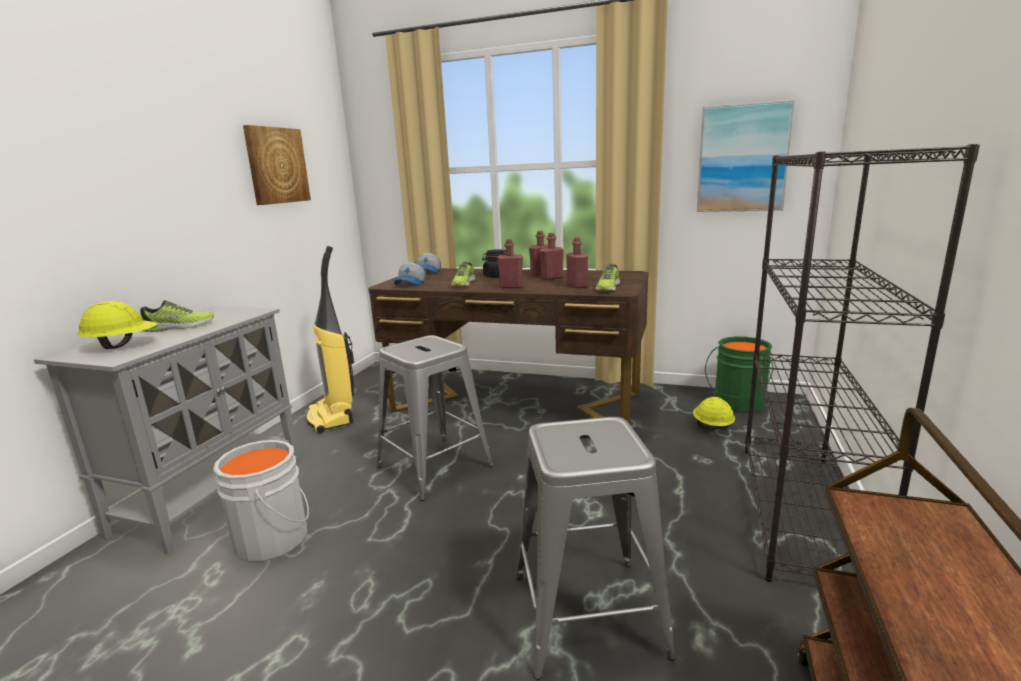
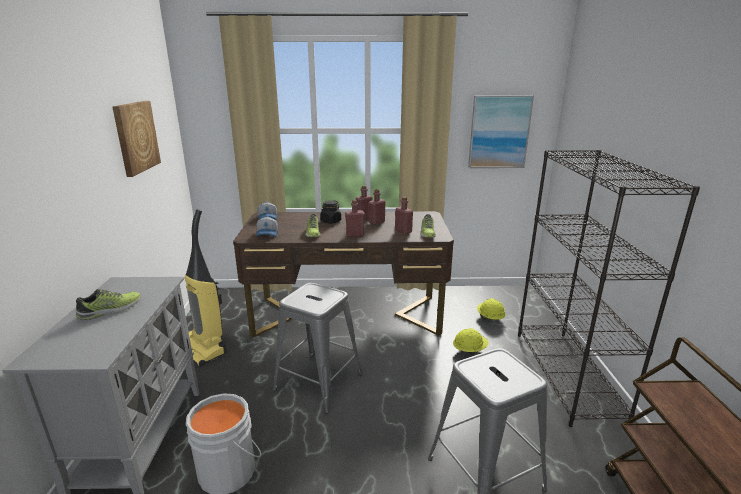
camera: 20 degrees left, 5 degrees up
yellow hard hat [77,301,157,349] -> yellow hard hat moved to [453,328,489,355]
green bucket [705,336,773,413] -> none

